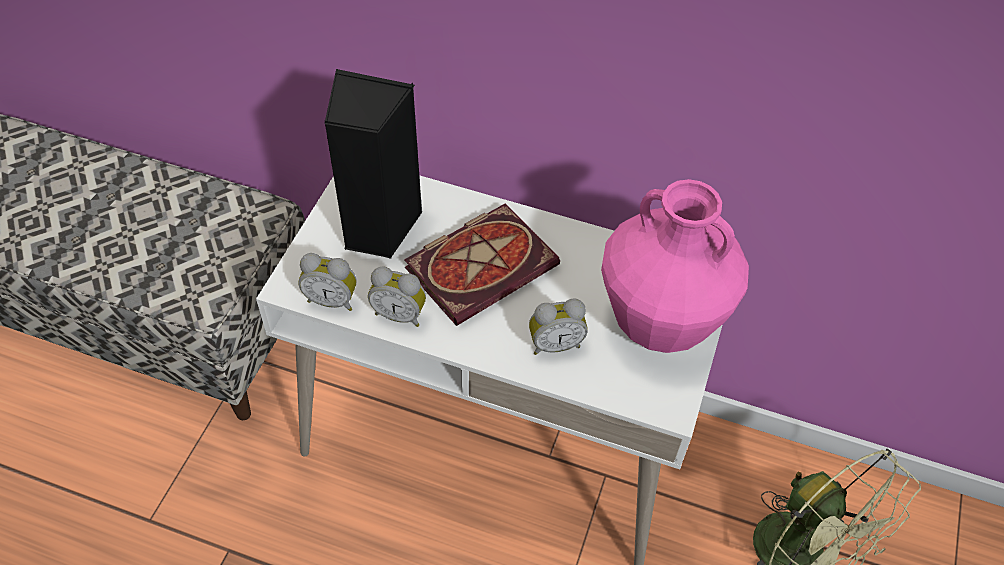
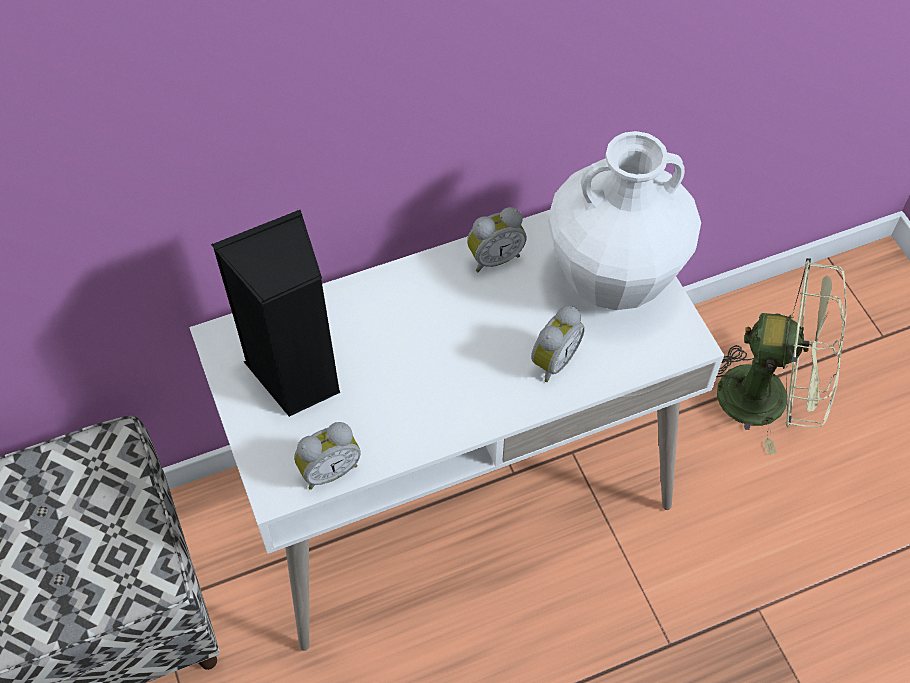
camera: 40 degrees left, 5 degrees up
alarm clock [368,266,426,327] -> alarm clock moved to [467,207,527,272]
book [404,204,560,326] -> none
pink vase [601,179,749,353] -> white vase [548,131,701,310]

